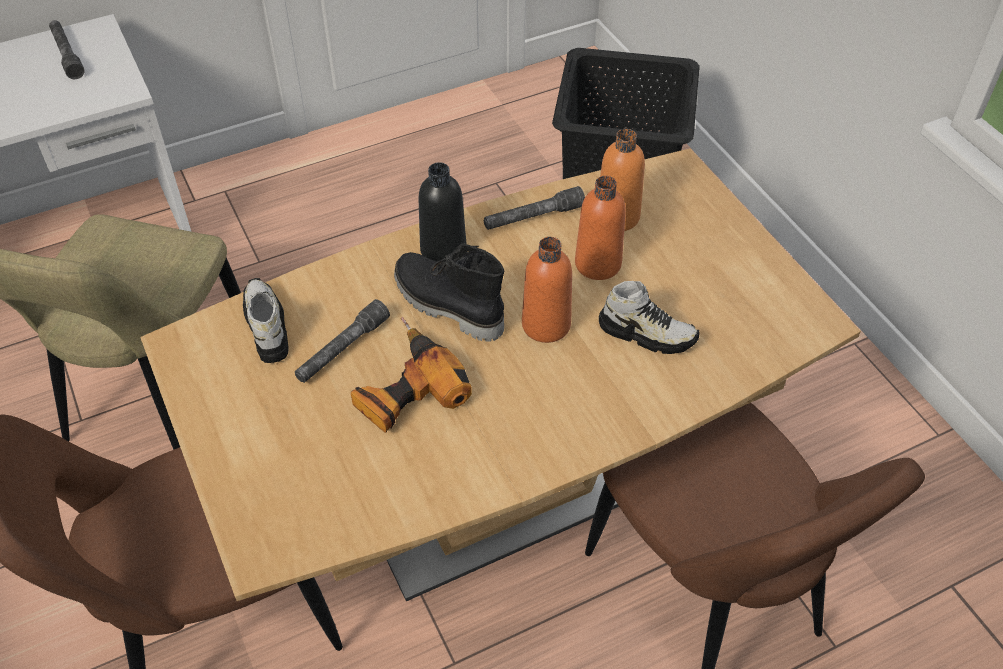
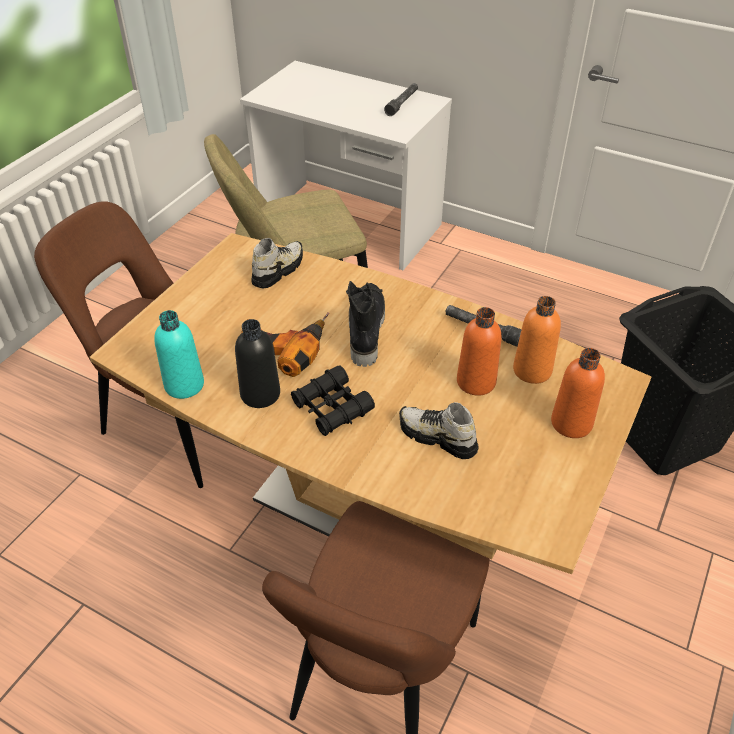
camera: 55 degrees right, 5 degrees down
grey flashlight [295,299,390,383] -> none
black bottle [418,162,466,262] -> black bottle moved to [235,319,280,408]
orange bottle [522,237,572,343] -> orange bottle moved to [551,348,605,438]
shoe [599,281,700,354] -> shoe turned 135 degrees clockwise [399,402,479,459]
none -> turquoise bottle [154,310,204,399]
none -> black binoculars [291,365,375,436]

